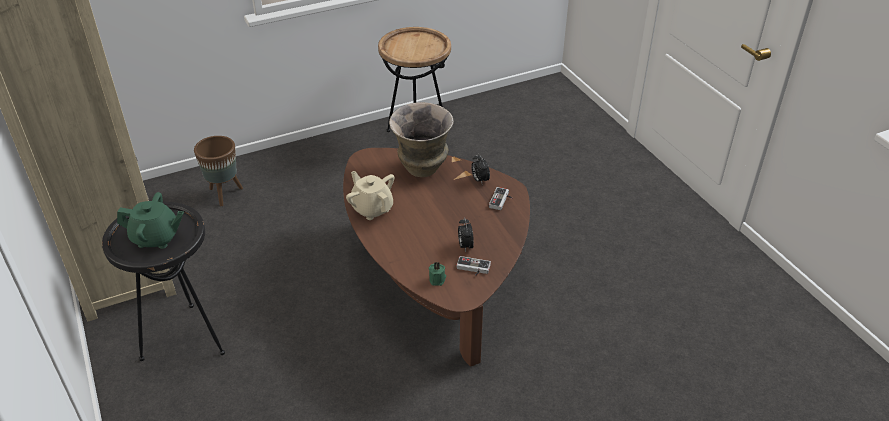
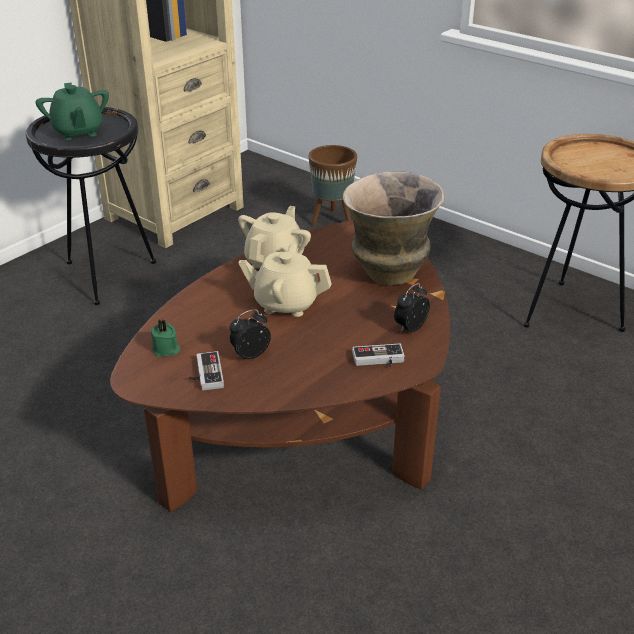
camera: 65 degrees right, 5 degrees down
none -> beige teapot [239,243,332,317]

